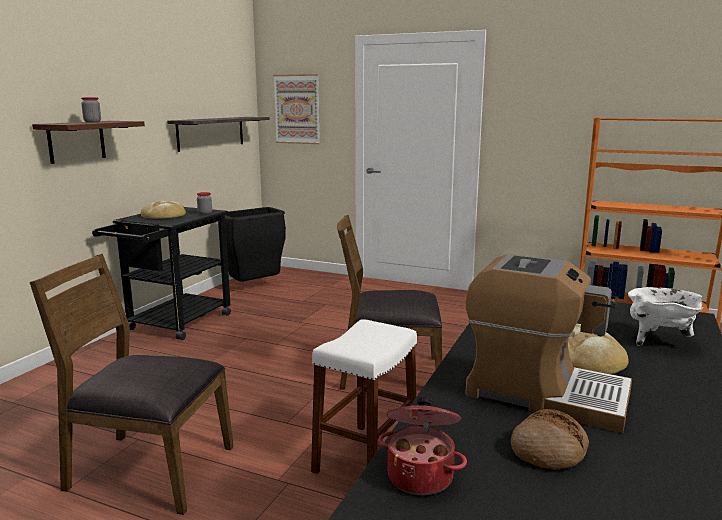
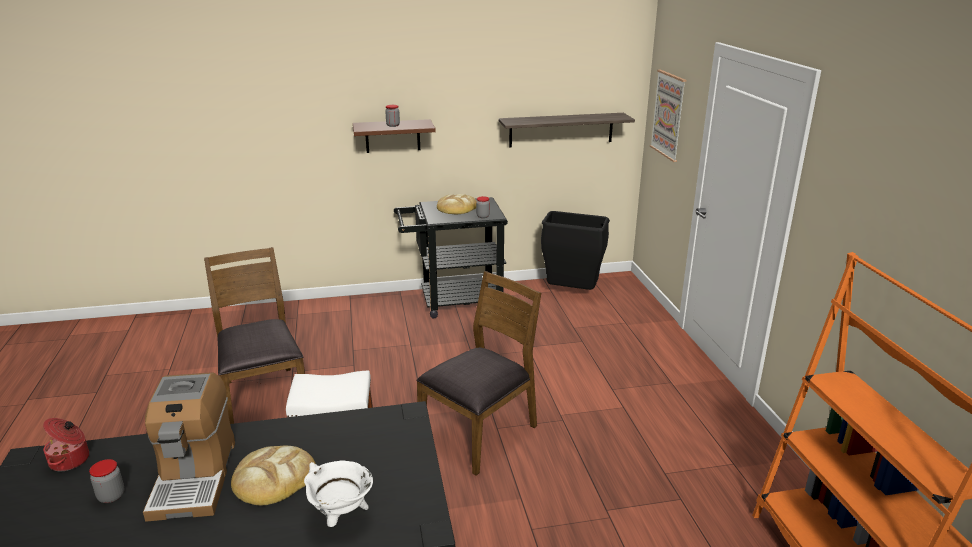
camera: 55 degrees right, 10 degrees up
brown chair [337,215,442,390] -> brown chair turned 75 degrees clockwise [416,271,541,475]
bread [511,409,589,469] -> jar [89,459,124,503]

